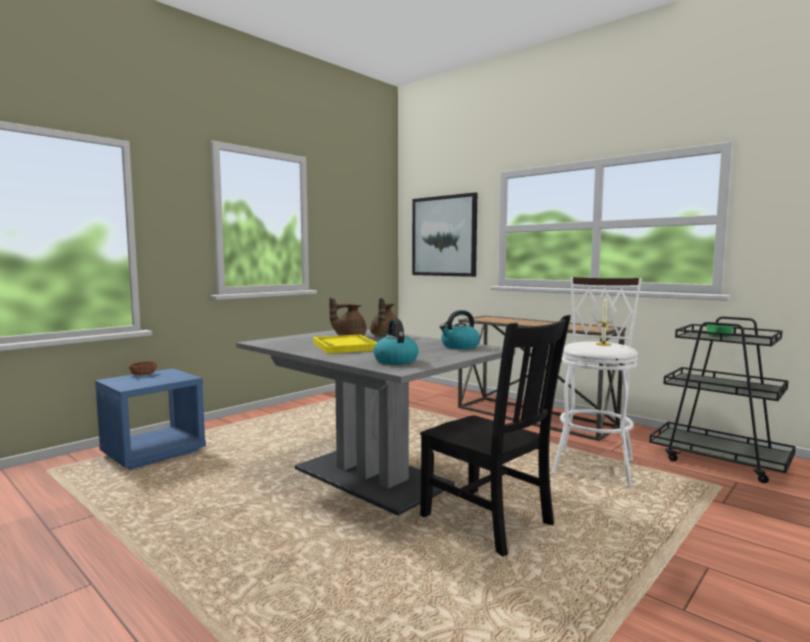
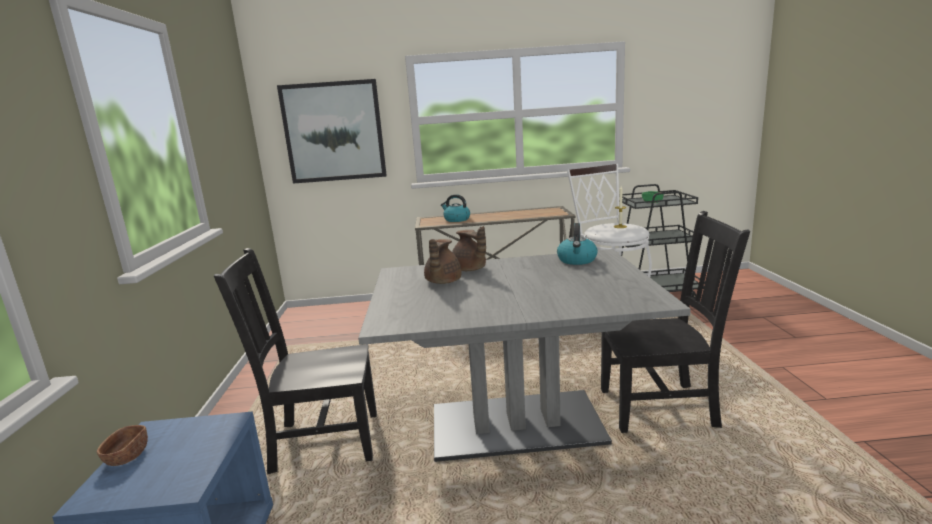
camera: 45 degrees left, 10 degrees up
yellow tray [313,335,377,354] -> none
kettle [373,319,419,365] -> kettle moved to [441,194,470,222]
none -> black chair [214,248,377,474]

